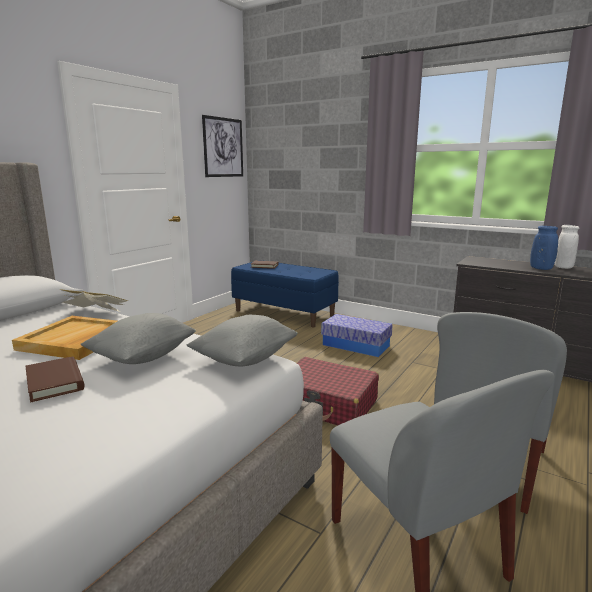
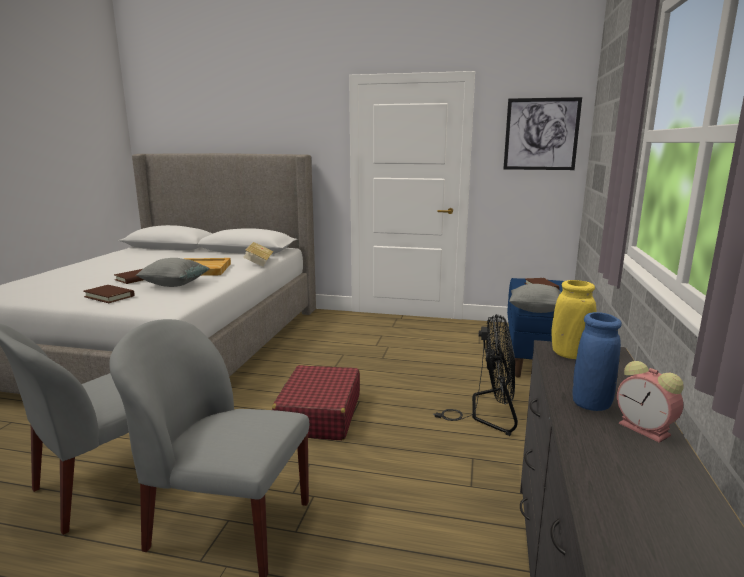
camera: 70 degrees right, 0 degrees up
grey pillow [187,315,298,366] -> grey pillow moved to [509,284,562,313]
storage box [321,314,393,357] -> black fan [434,314,518,436]
white vase [555,225,580,269] -> alarm clock [617,361,684,443]
none -> brown book [83,285,135,303]
none -> yellow vase [551,280,596,359]

